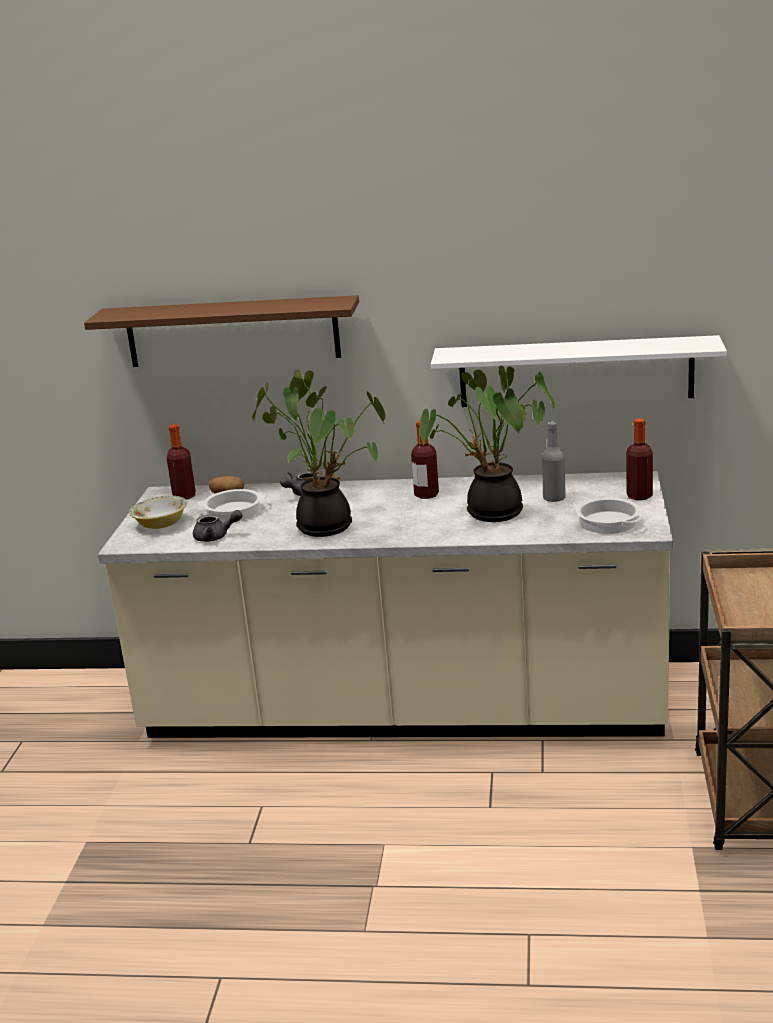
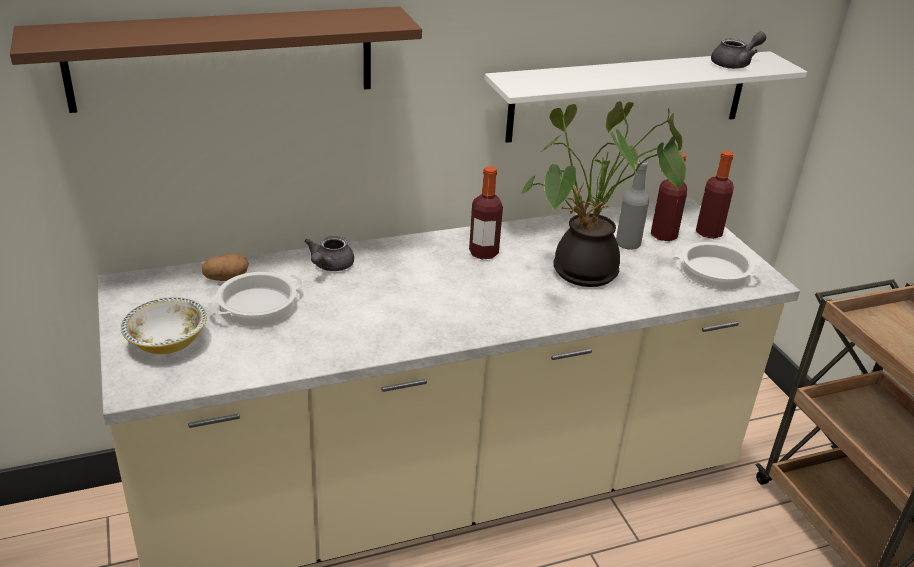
camera: 30 degrees left, 10 degrees up
bottle [167,424,196,500] -> bottle moved to [651,153,687,241]
grey teapot [193,510,243,542] -> grey teapot moved to [711,32,766,69]
potted plant [252,369,386,537] -> none

